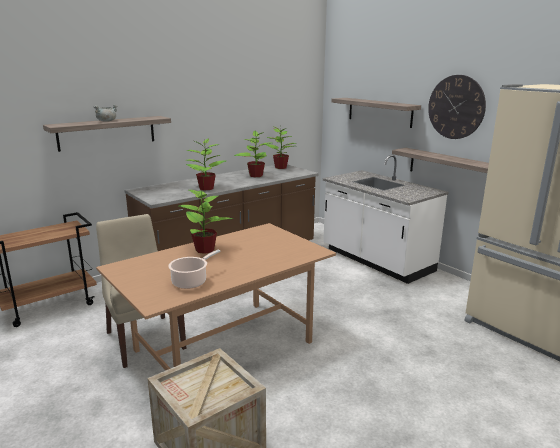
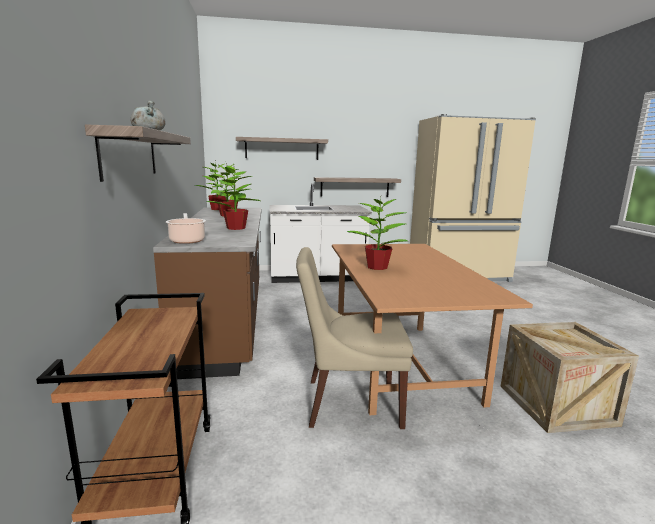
camera: 60 degrees left, 5 degrees down
cooking pot [168,250,221,289] -> cooking pot moved to [166,213,206,244]
wall clock [428,75,486,139] -> none

